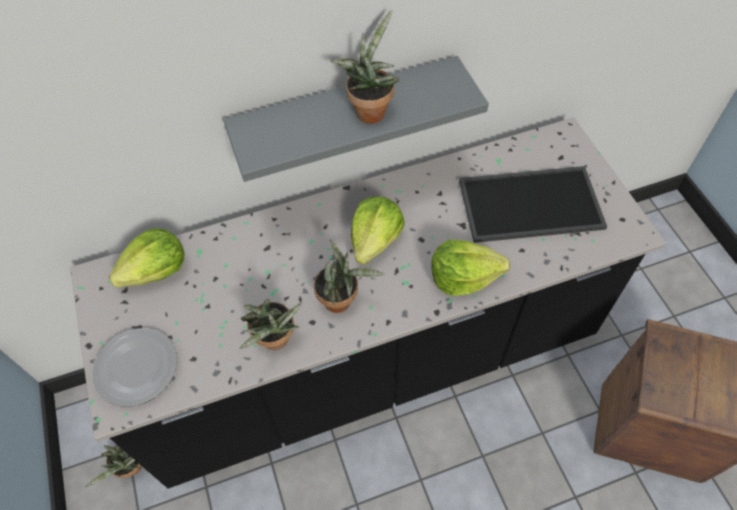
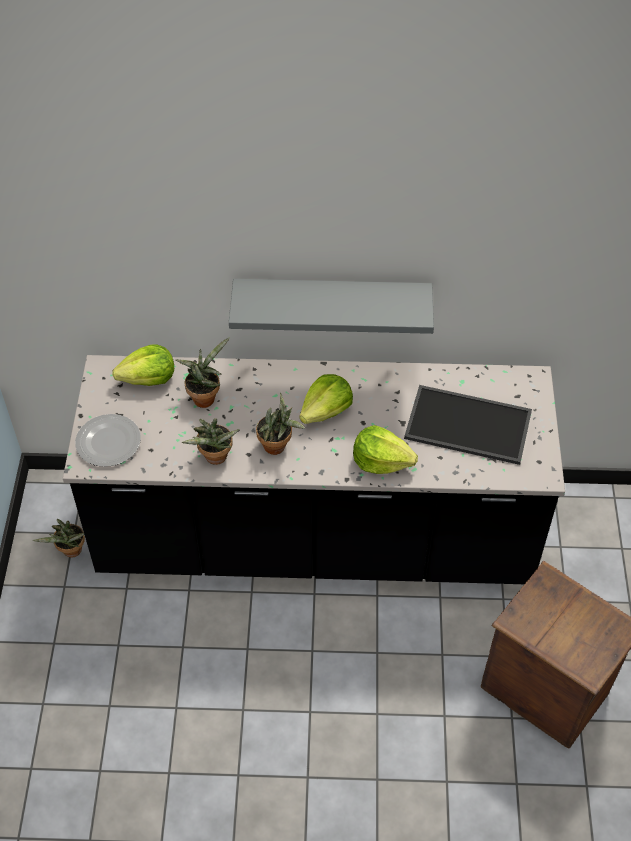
camera: 20 degrees right, 5 degrees down
potted plant [331,10,400,124] -> potted plant moved to [175,337,230,408]

